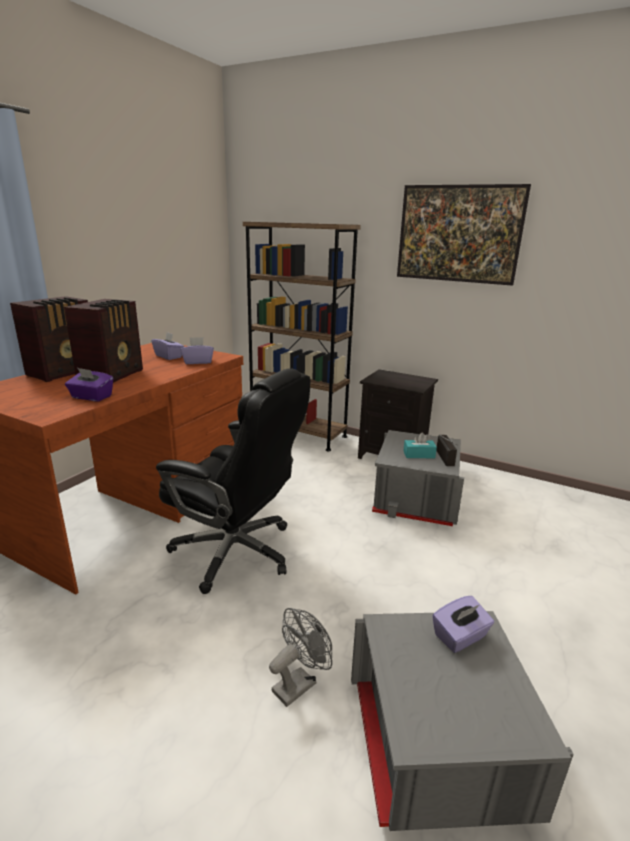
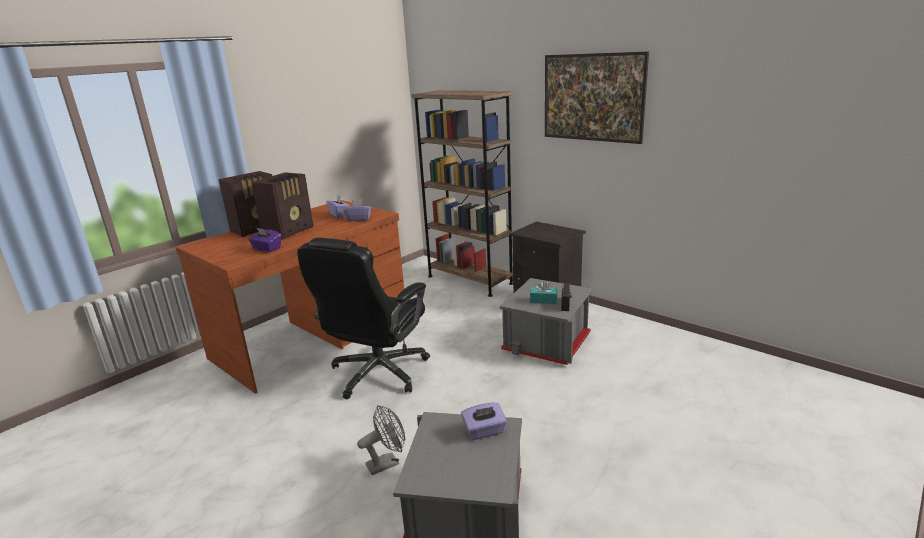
camera: 15 degrees right, 0 degrees up
black office chair [156,368,310,594] -> black office chair turned 75 degrees clockwise [297,238,430,399]

